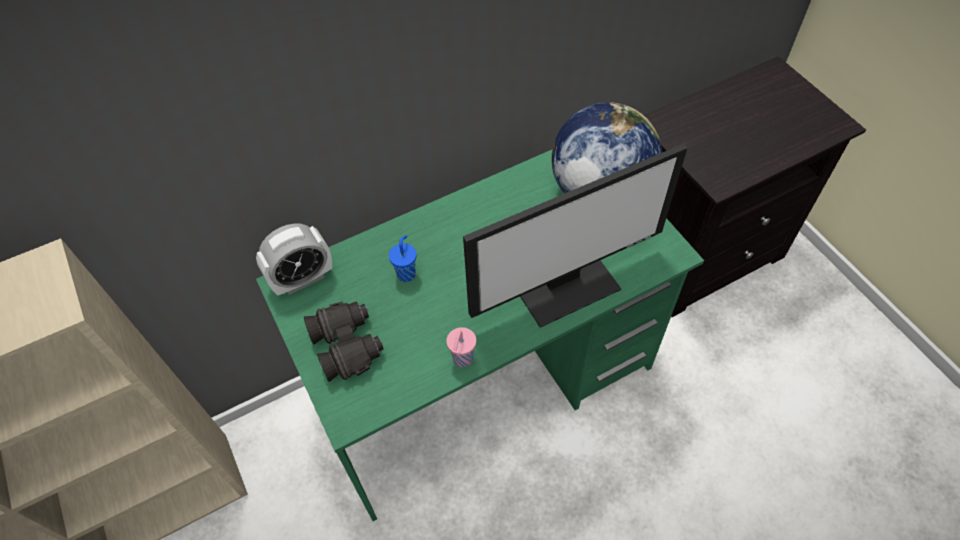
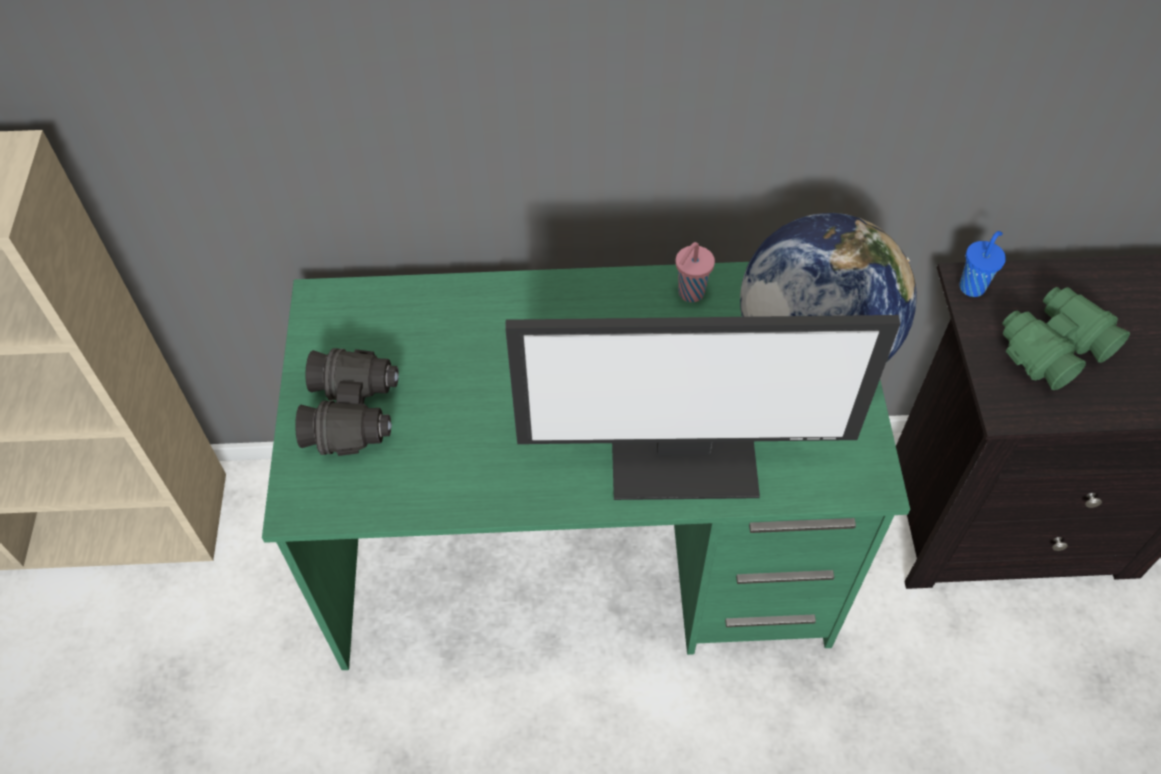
camera: 25 degrees right, 0 degrees up
alarm clock [256,223,332,296] -> none
blue cup [389,235,417,282] -> blue cup moved to [959,231,1006,297]
pink cup [446,327,476,367] -> pink cup moved to [676,242,715,302]
none -> green binoculars [1002,287,1130,390]

